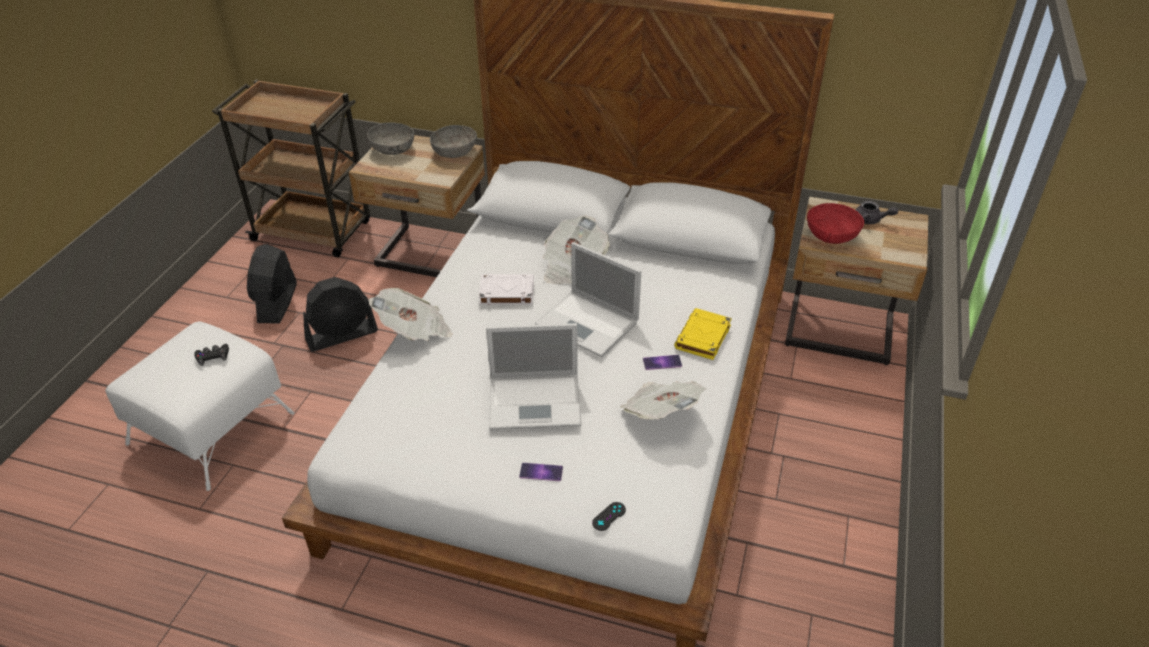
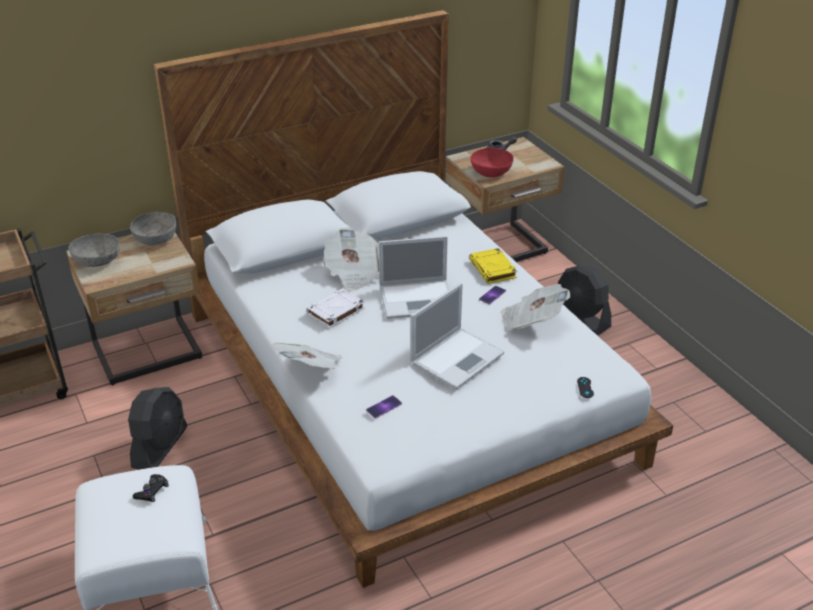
camera: 45 degrees left, 5 degrees down
black fan [247,244,297,324] -> black fan moved to [558,265,611,335]
phone [519,463,563,481] -> phone moved to [366,395,402,418]

